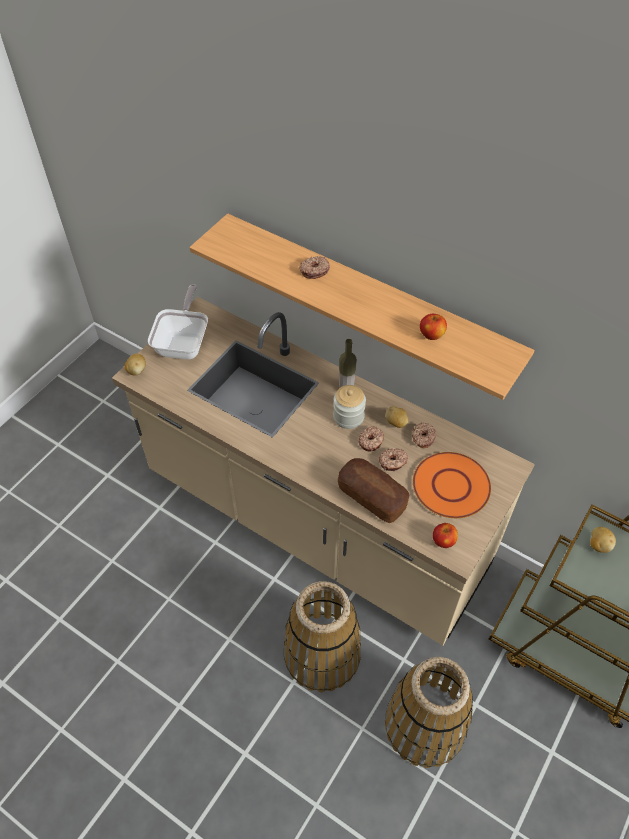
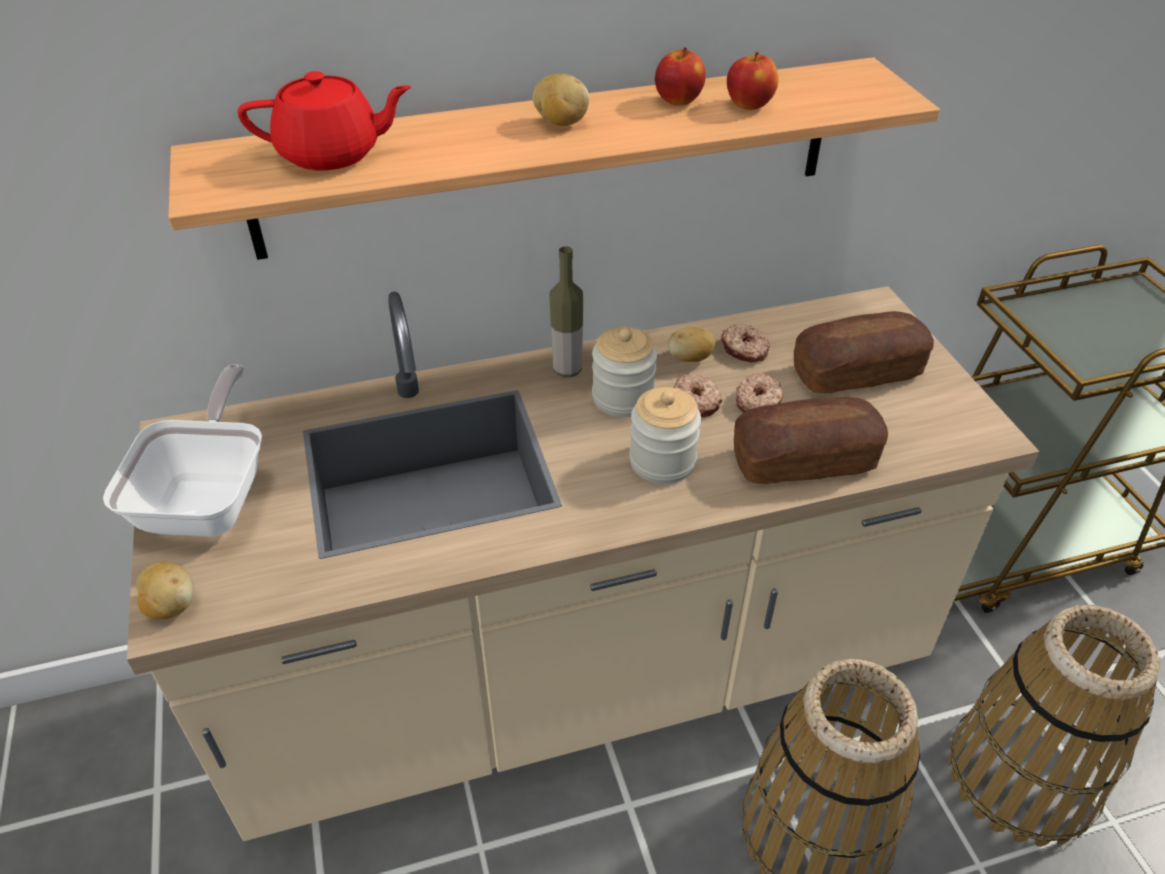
camera: 50 degrees left, 10 degrees down
frying pan [148,284,208,360] -> frying pan turned 45 degrees clockwise [103,364,262,537]
donut [299,256,330,279] -> none
orange plate [413,452,491,518] -> bread [794,311,934,394]
apple [433,523,458,548] -> apple moved to [655,47,706,106]
potato [590,527,616,553] -> potato moved to [533,74,589,126]
none -> red teapot [238,71,411,170]
none -> jar [629,387,701,484]

